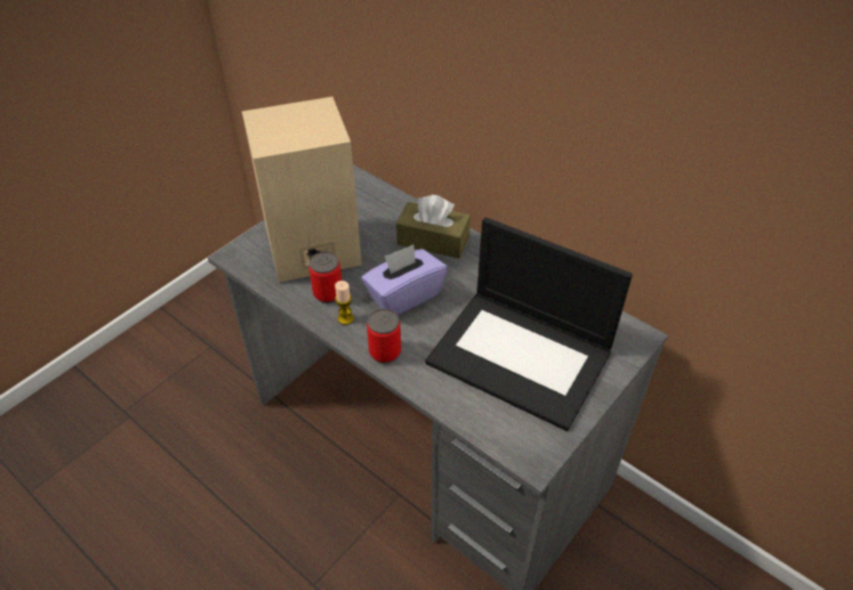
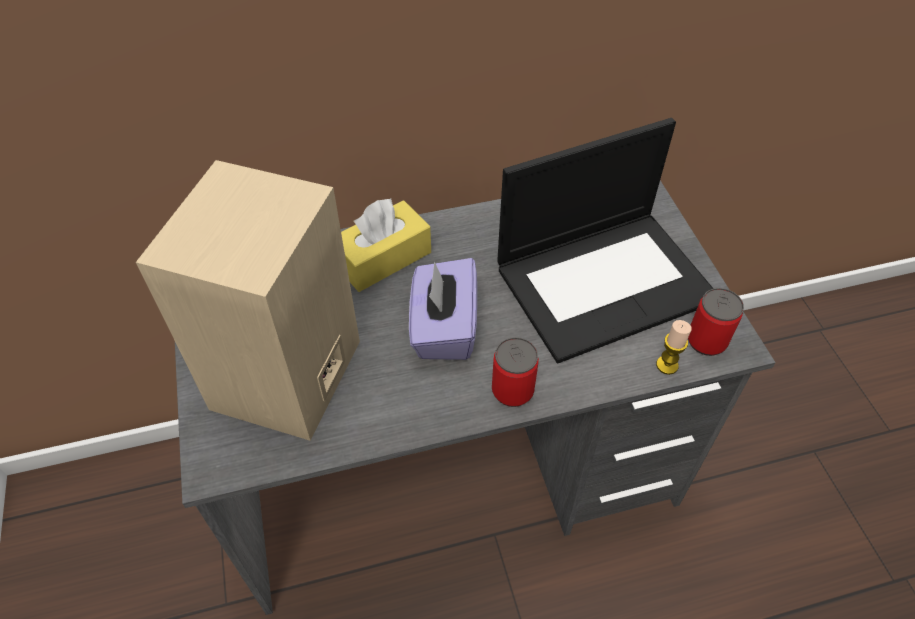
camera: 55 degrees left, 5 degrees up
can [309,251,342,303] -> can moved to [688,288,744,356]
candle [335,281,354,325] -> candle moved to [656,320,692,375]
brown tissue box [396,195,471,259] -> yellow tissue box [341,198,431,292]

